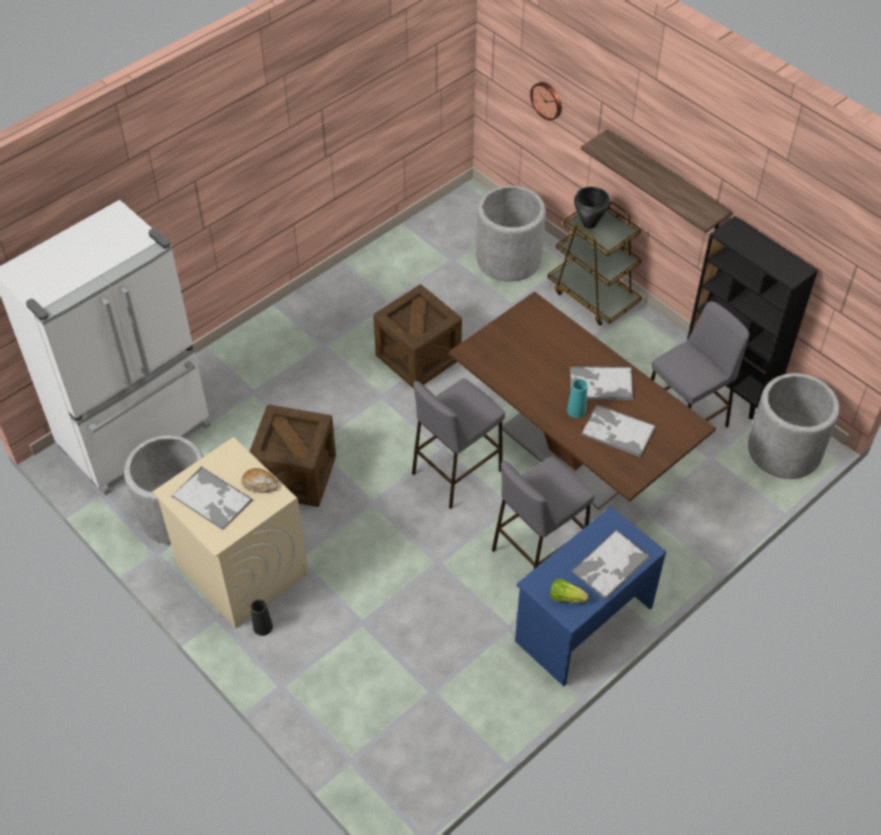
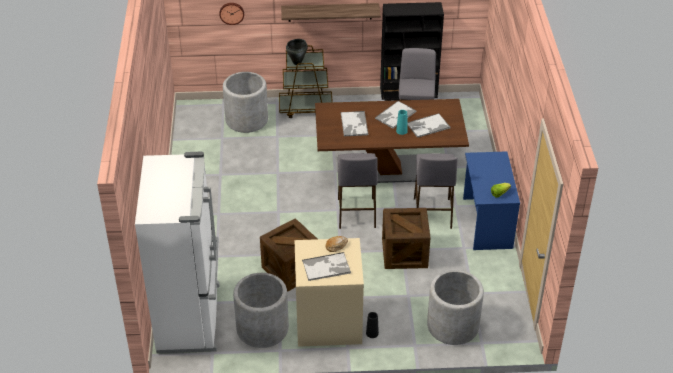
camera: 50 degrees left, 10 degrees down
crate [373,284,462,389] -> crate moved to [382,208,431,269]
tray [572,530,650,600] -> tray moved to [340,111,368,136]
grey planter [748,373,839,479] -> grey planter moved to [427,270,484,345]

